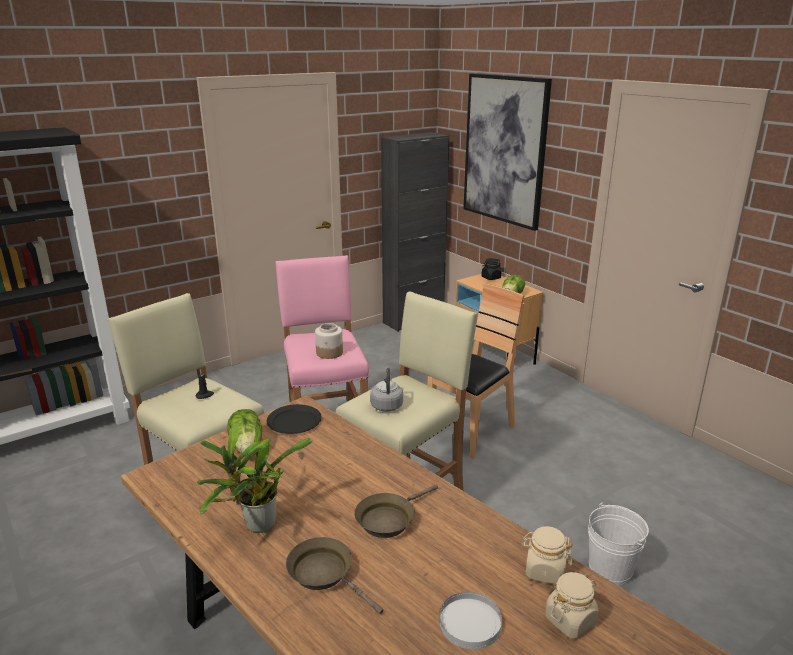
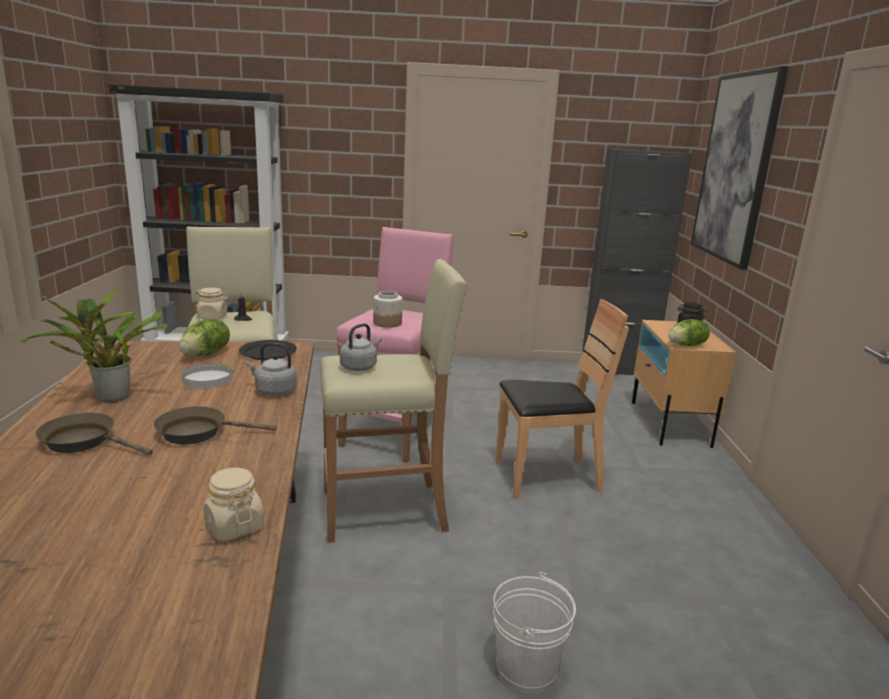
camera: 35 degrees right, 5 degrees down
brown frying pan [286,537,383,614] -> brown frying pan turned 60 degrees counterclockwise [35,413,153,455]
white plate [440,592,502,650] -> white plate moved to [182,364,232,388]
beige jar [545,572,599,639] -> beige jar moved to [195,288,228,319]
none -> grey kettle [246,343,297,396]

